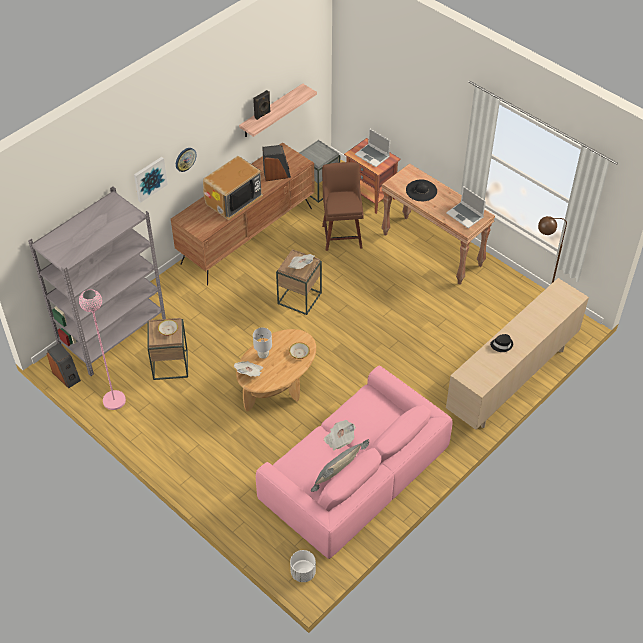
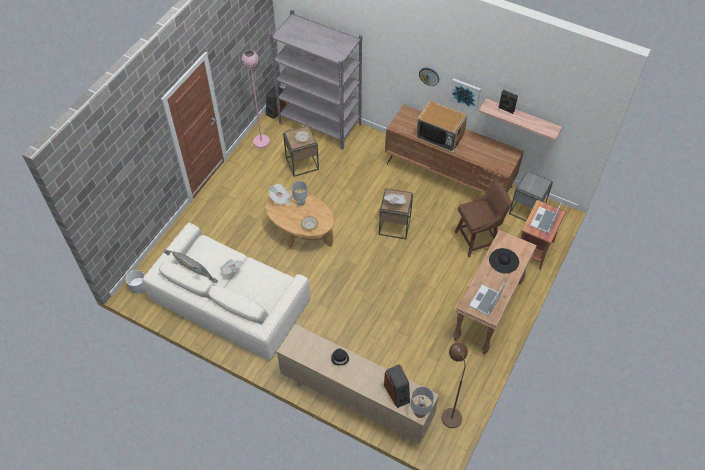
camera: 75 degrees right, 5 degrees up
picture [134,157,168,203] -> picture moved to [450,78,481,111]
pink sofa [256,365,453,559] -> white sofa [142,223,310,360]
speaker [262,145,291,181] -> speaker moved to [384,364,410,408]
none -> grey table lamp [411,387,434,418]

